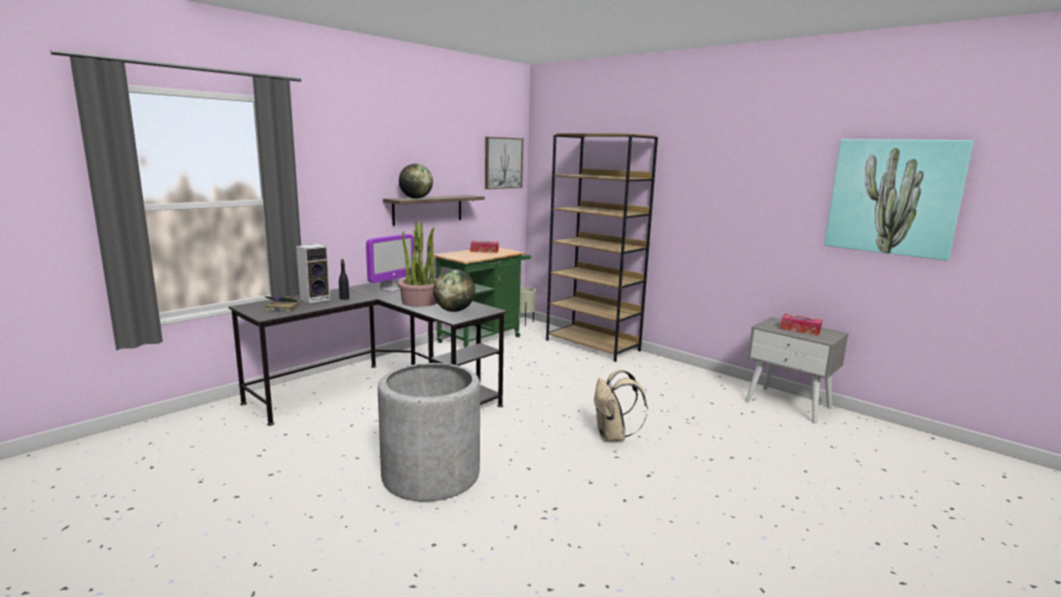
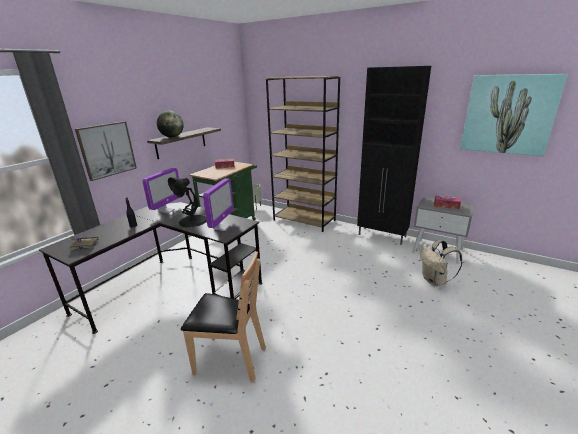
camera: 10 degrees left, 10 degrees up
speaker [296,244,331,303] -> none
grey planter [378,363,480,502] -> brown chair [181,251,266,382]
potted plant [397,222,437,307] -> black table lamp [168,177,207,227]
globe [433,269,475,312] -> monitor [203,179,234,231]
picture [485,137,523,189] -> picture moved to [75,121,137,181]
beige backpack [594,370,648,442] -> beige backpack moved to [420,240,462,286]
none -> black cabinet [357,66,431,245]

